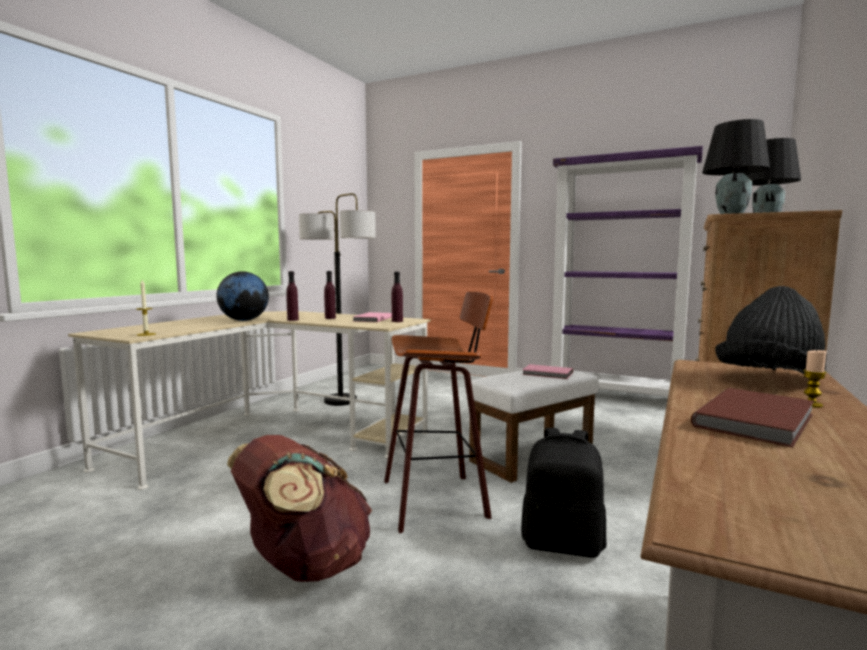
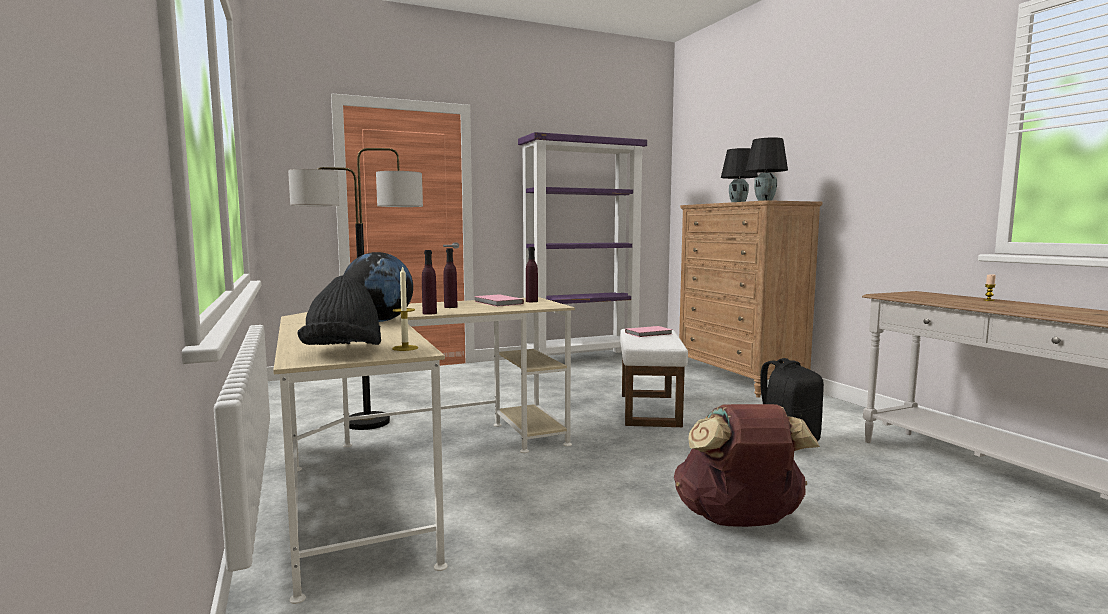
camera: 50 degrees left, 0 degrees up
stool [384,291,493,533] -> none
brown book [691,388,814,447] -> none
black hat [715,286,827,374] -> black hat moved to [298,275,381,345]

